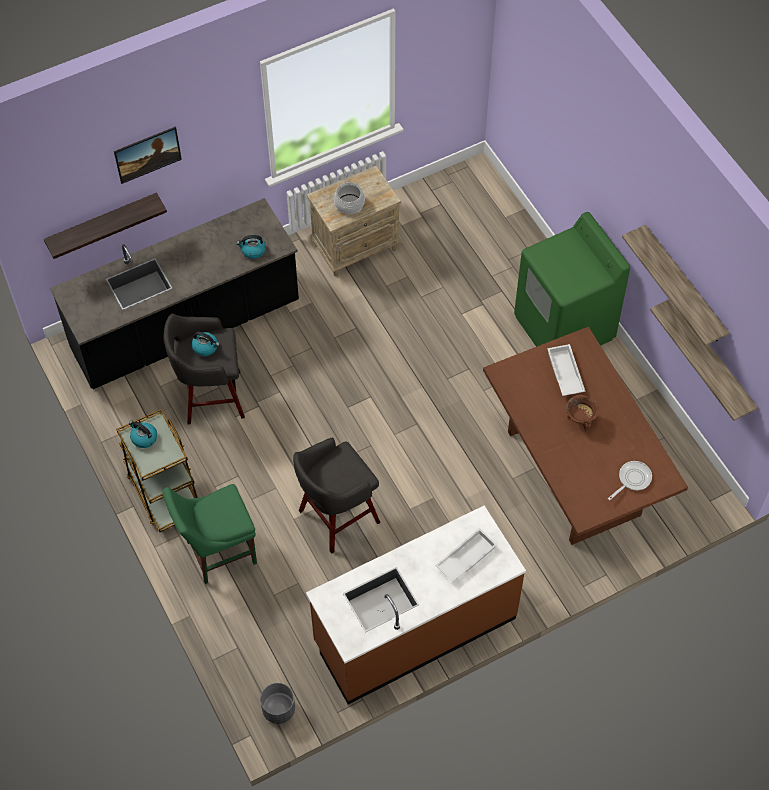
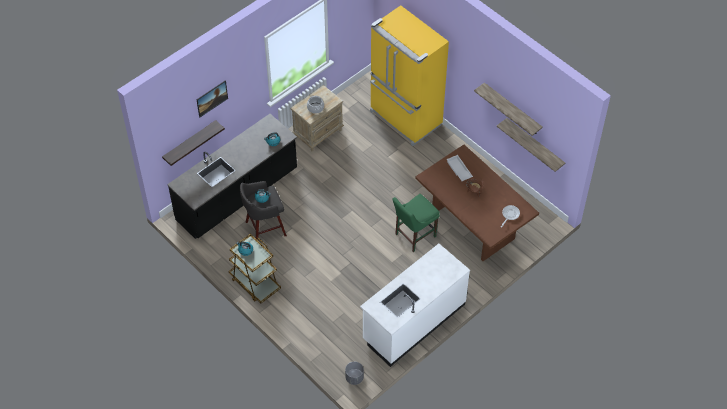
camera: 15 degrees left, 5 degrees down
green chair [162,484,257,584] -> green chair moved to [393,194,440,252]
grey stool [293,437,380,554] -> none
brown counter [306,506,526,705] -> white counter [360,243,470,367]
white tray [435,528,497,583] -> none
green washing machine [514,212,630,347] -> none
none -> yellow fridge [370,5,449,146]

